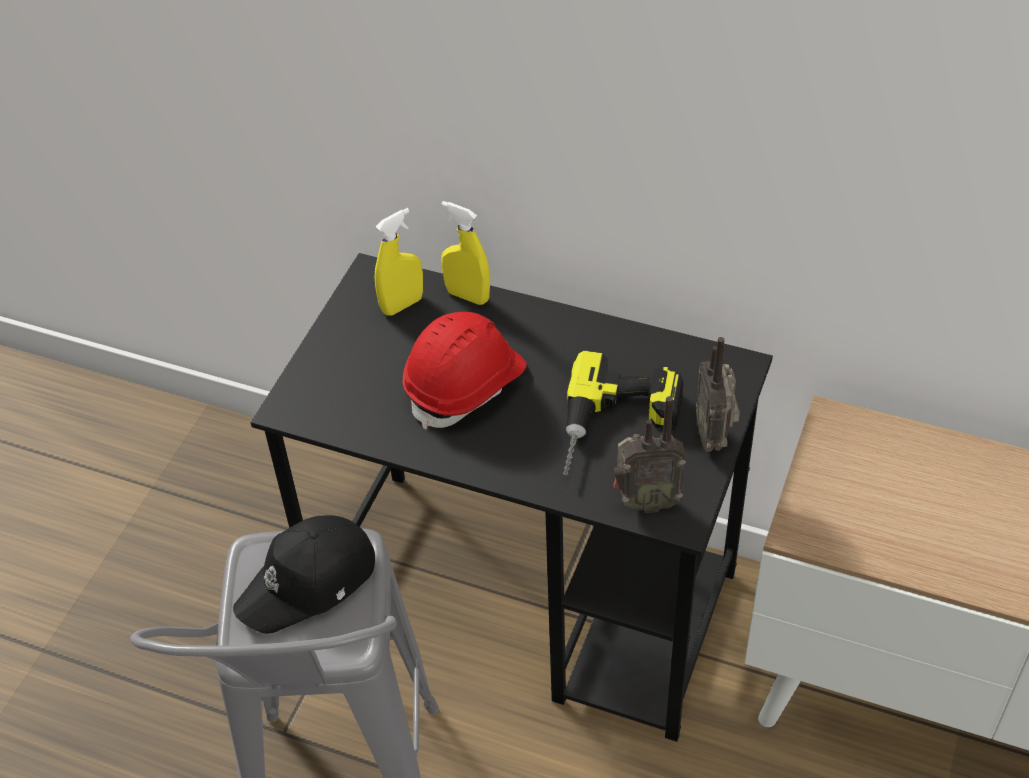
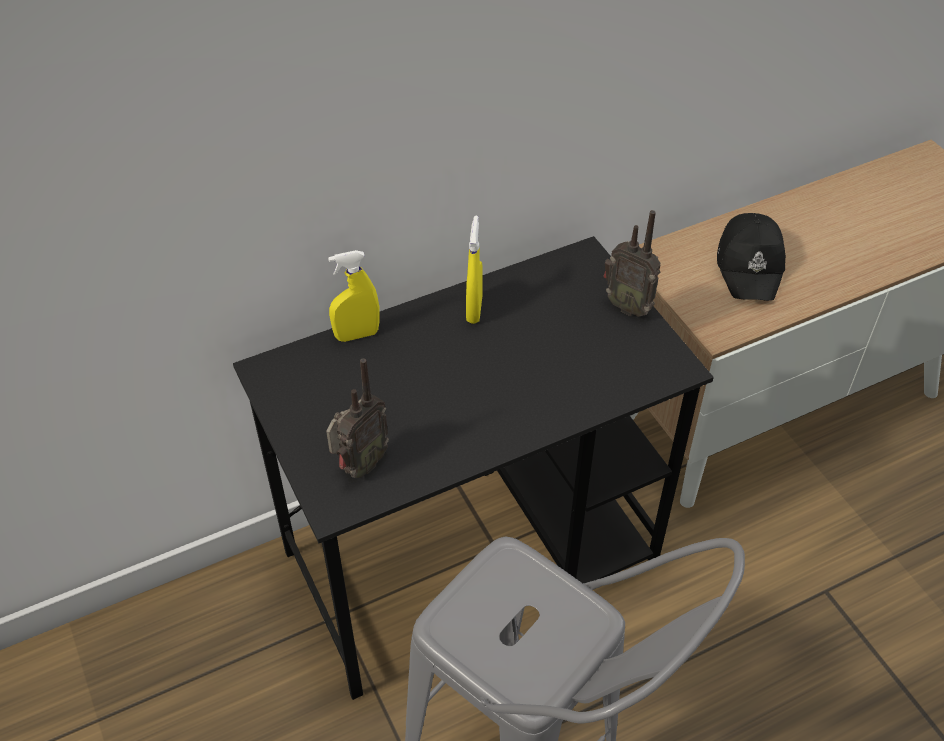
camera: 50 degrees left, 0 degrees up
black cap [233,515,375,634] -> black cap moved to [717,213,786,301]
yellow spray bottle [375,208,423,316] -> yellow spray bottle moved to [466,216,483,324]
red hard hat [403,312,527,430] -> none
power drill [563,350,683,476] -> none
radio [613,396,686,513] -> radio moved to [326,358,389,478]

